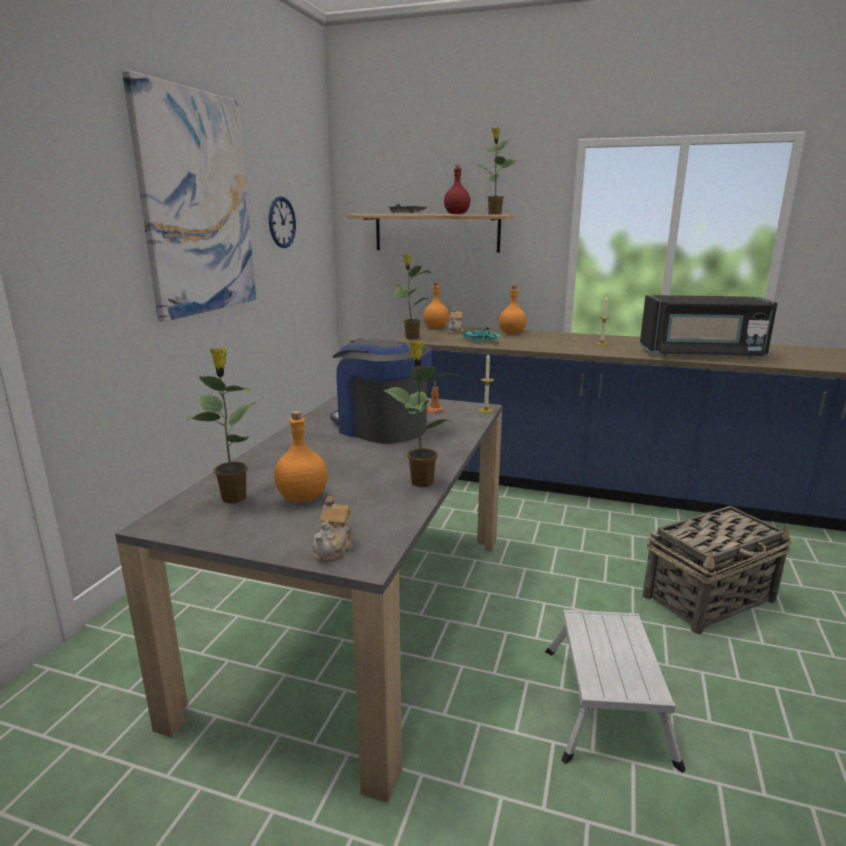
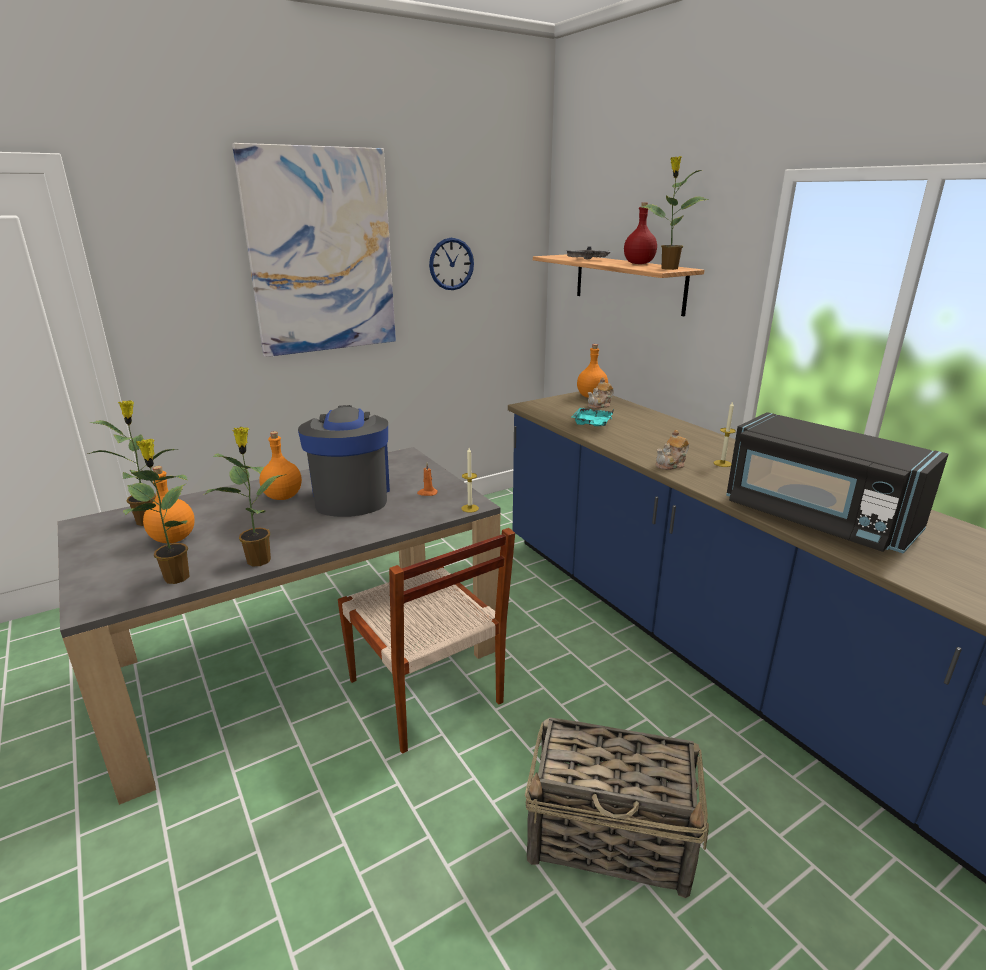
camera: 40 degrees right, 5 degrees up
teapot [313,496,353,562] -> teapot moved to [655,430,689,470]
potted plant [390,254,431,339] -> potted plant moved to [123,439,190,584]
orange bottle [499,286,527,334] -> orange bottle moved to [259,431,302,500]
white step ladder [545,610,686,773] -> none
none -> chair [338,528,515,754]

